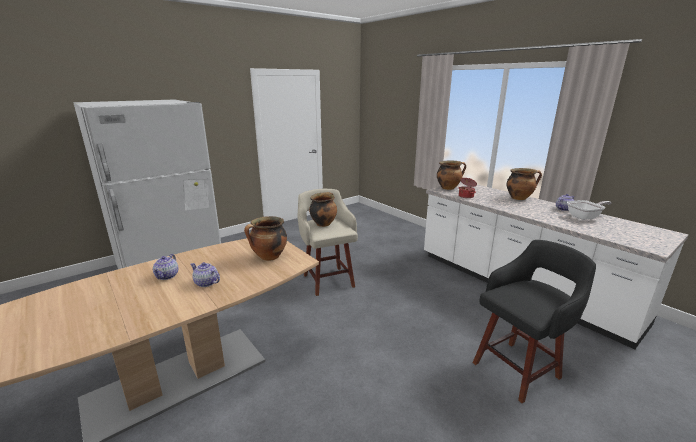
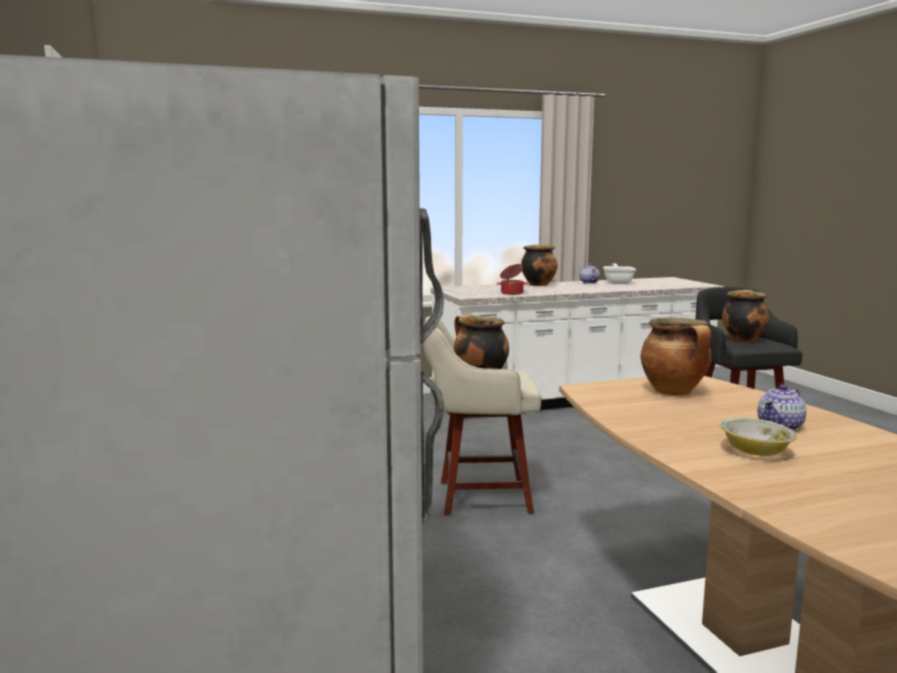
camera: 70 degrees left, 10 degrees down
teapot [153,254,178,280] -> bowl [720,418,797,456]
cooking pot [437,161,466,190] -> cooking pot moved to [722,290,769,342]

